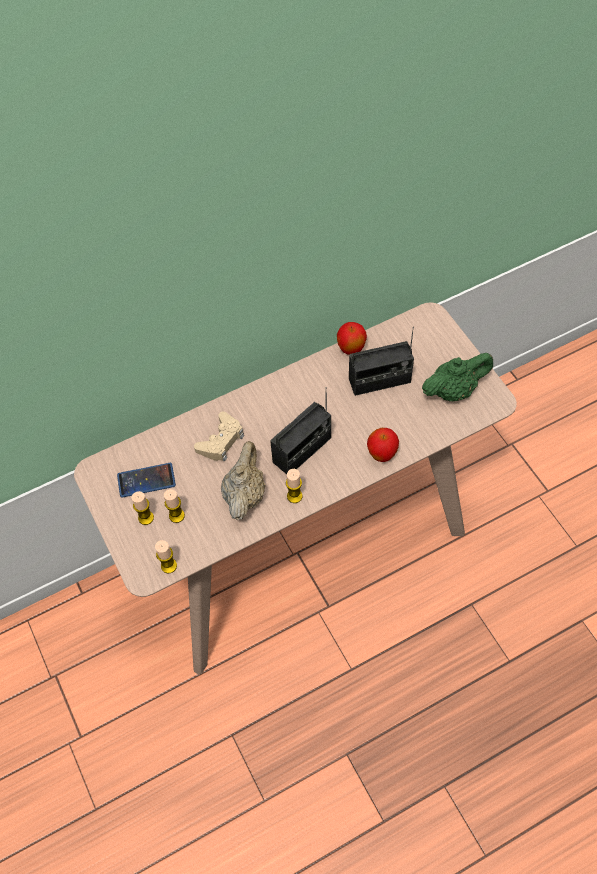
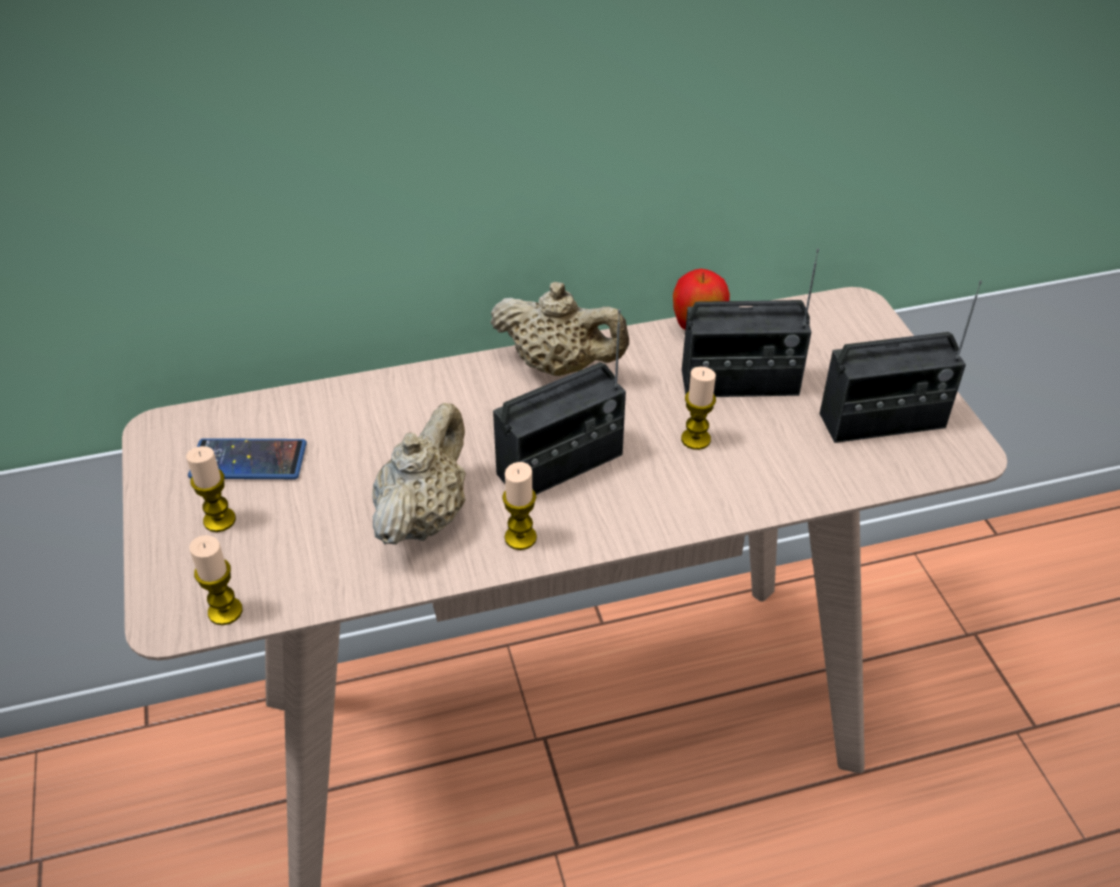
camera: 10 degrees right, 15 degrees down
candle [164,489,185,523] -> candle moved to [681,367,716,450]
beige game controller [194,411,244,461] -> none
apple [367,428,399,462] -> none
green teapot [422,353,493,401] -> radio [819,280,982,443]
none -> beige teapot [490,282,629,376]

